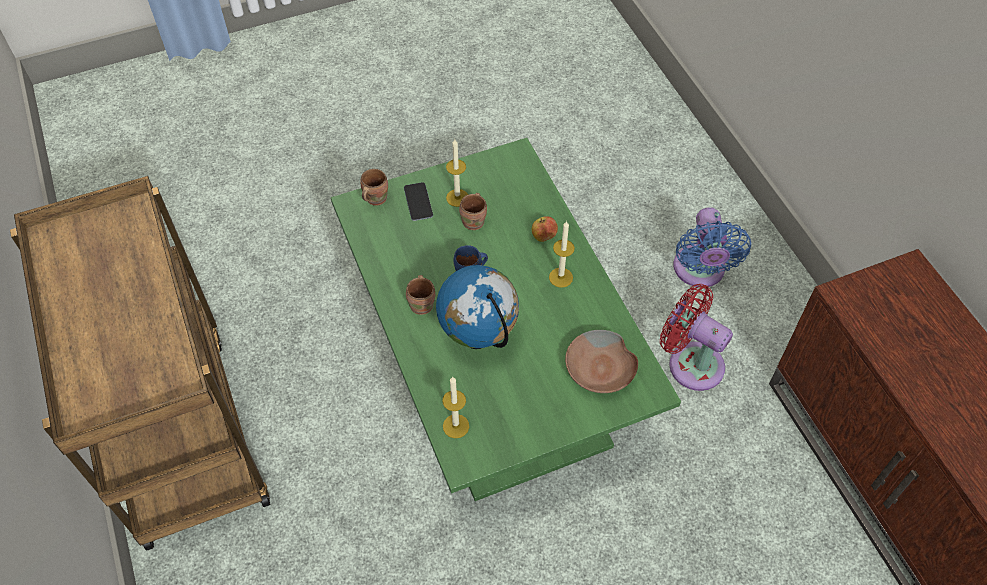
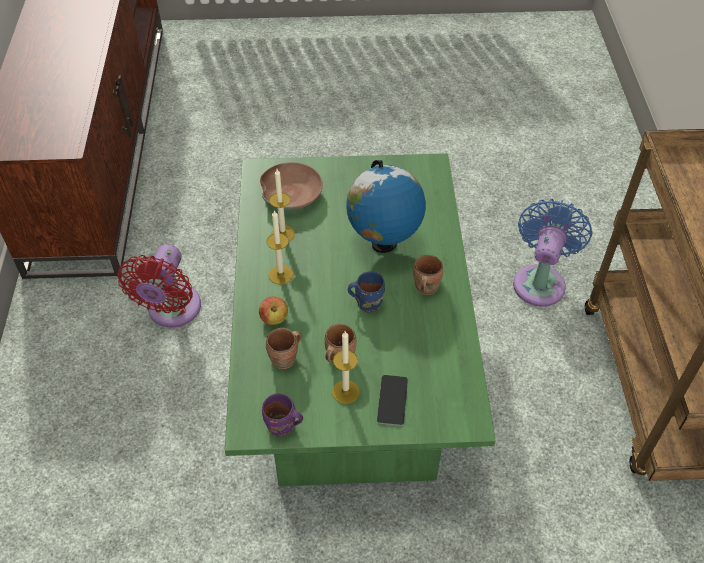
camera: 160 degrees left, 5 degrees down
brown mug [361,169,388,206] -> brown mug moved to [266,328,302,369]
candle [442,377,469,438] -> candle moved to [269,169,295,241]
red fan [660,284,733,391] -> red fan turned 45 degrees clockwise [117,244,201,327]
blue fan [673,207,751,288] -> blue fan moved to [513,199,593,307]
none -> purple mug [262,393,303,436]

